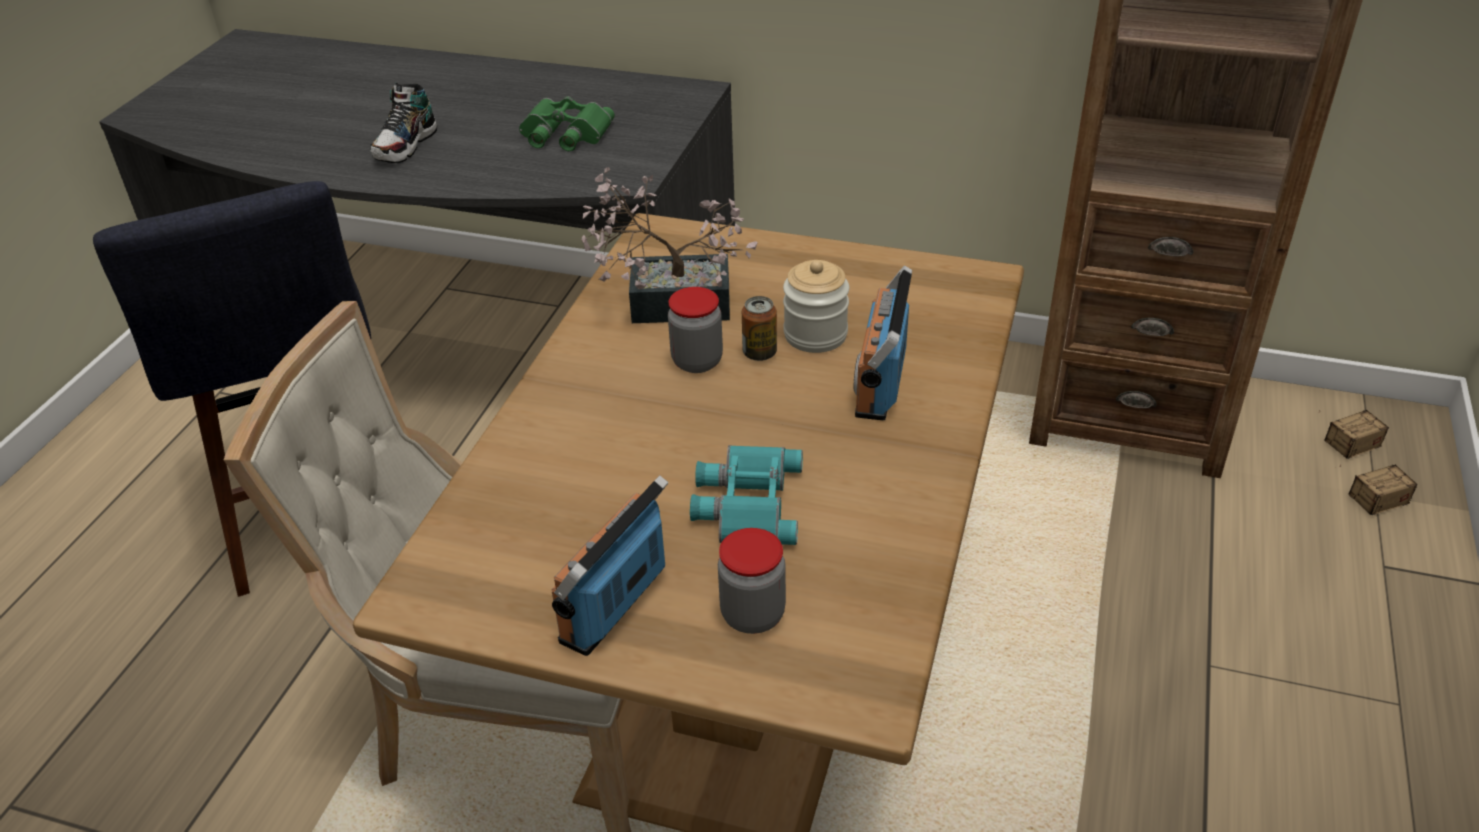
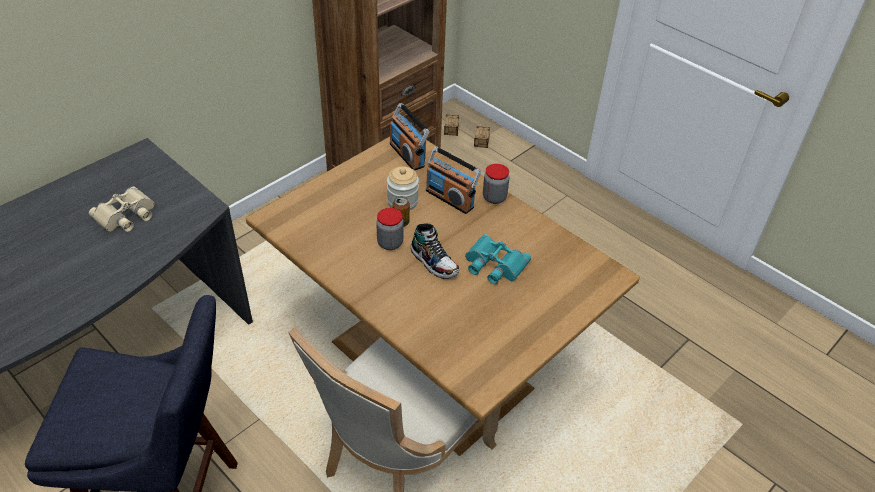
camera: 65 degrees left, 5 degrees up
shoe [370,83,437,163] -> shoe moved to [411,224,459,279]
green binoculars [519,96,615,151] -> beige binoculars [89,186,155,232]
radio [551,475,668,656] -> radio moved to [390,103,430,170]
potted plant [582,167,758,323] -> none
jar [718,528,786,634] -> jar moved to [483,164,509,204]

